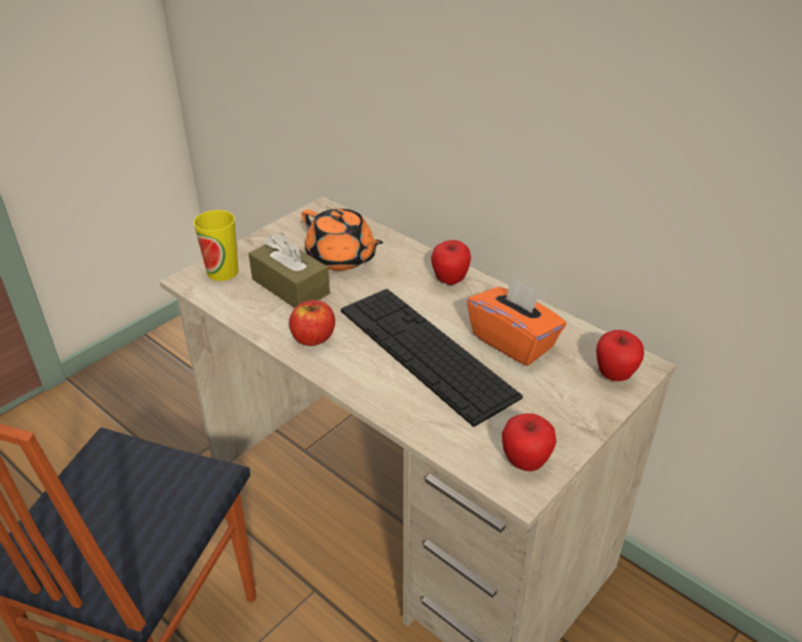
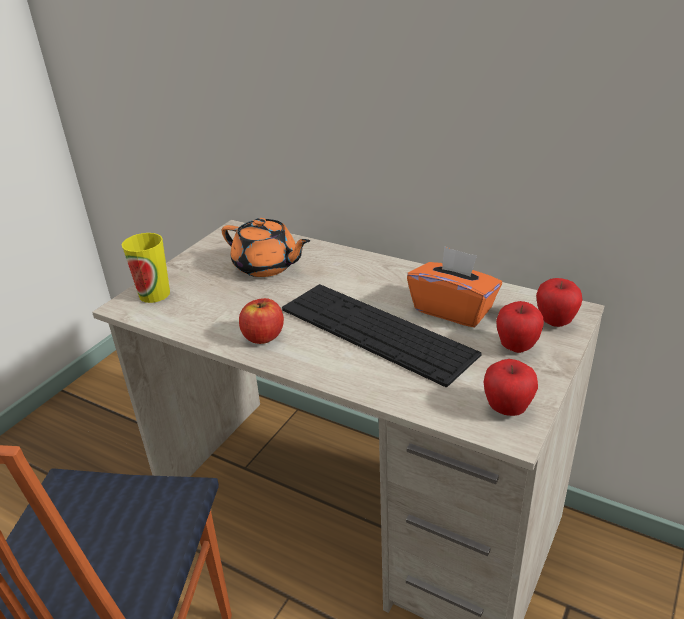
camera: 10 degrees left, 5 degrees down
brown tissue box [249,233,330,308] -> none
apple [431,240,471,285] -> apple moved to [496,301,544,353]

